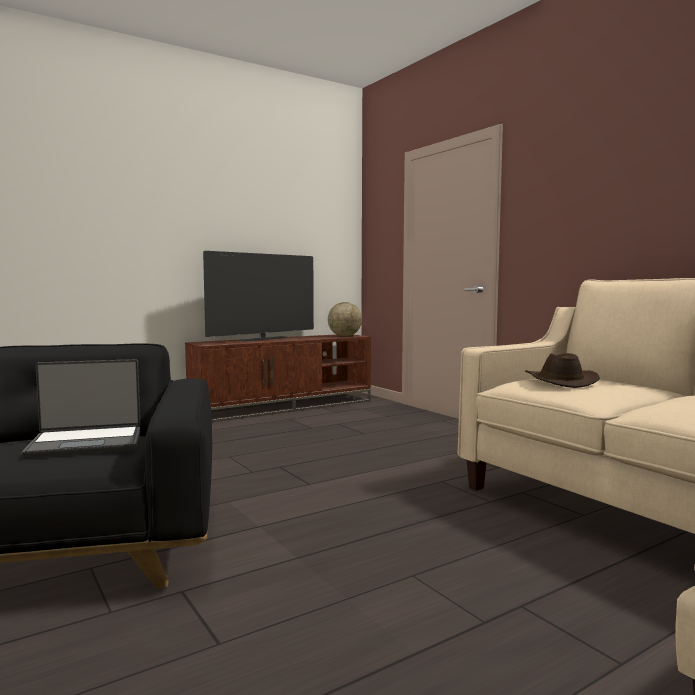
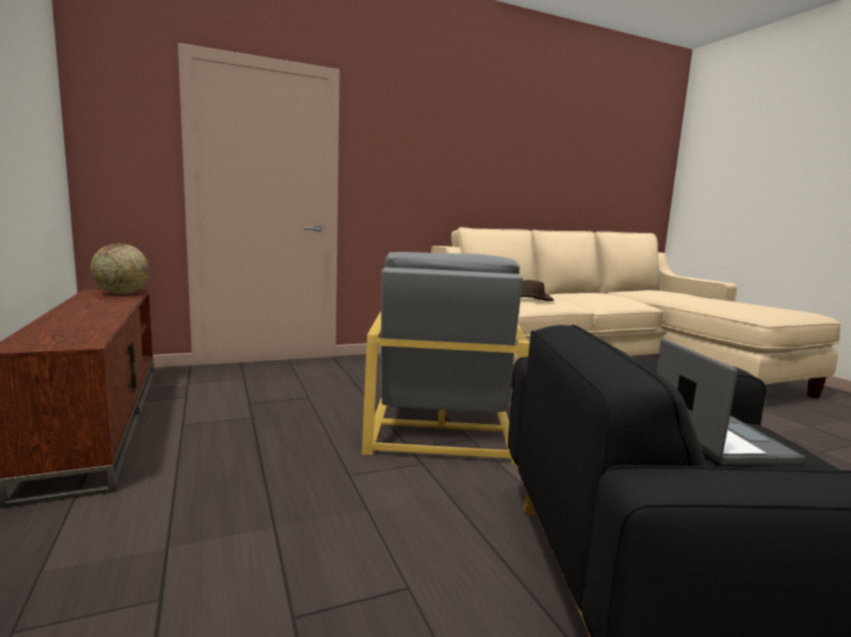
camera: 80 degrees left, 5 degrees up
television [203,251,314,342] -> none
none -> grey armchair [362,252,529,464]

